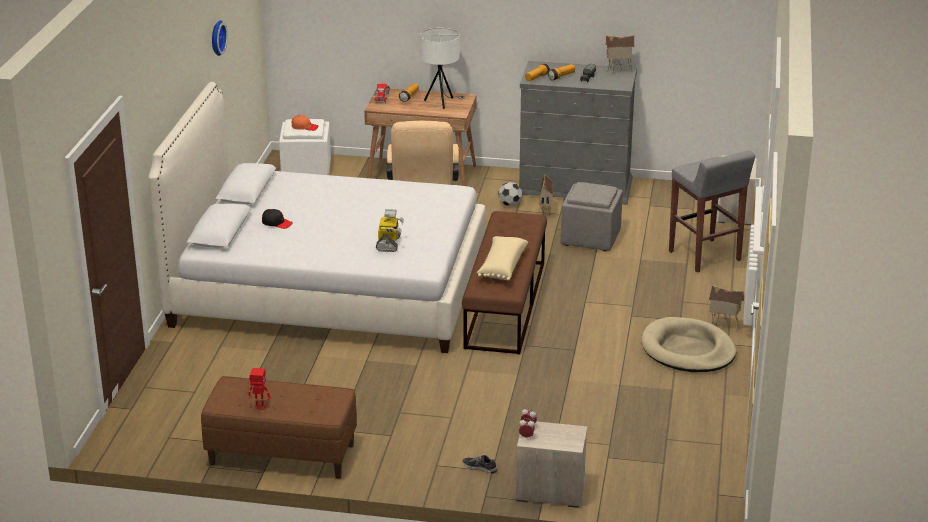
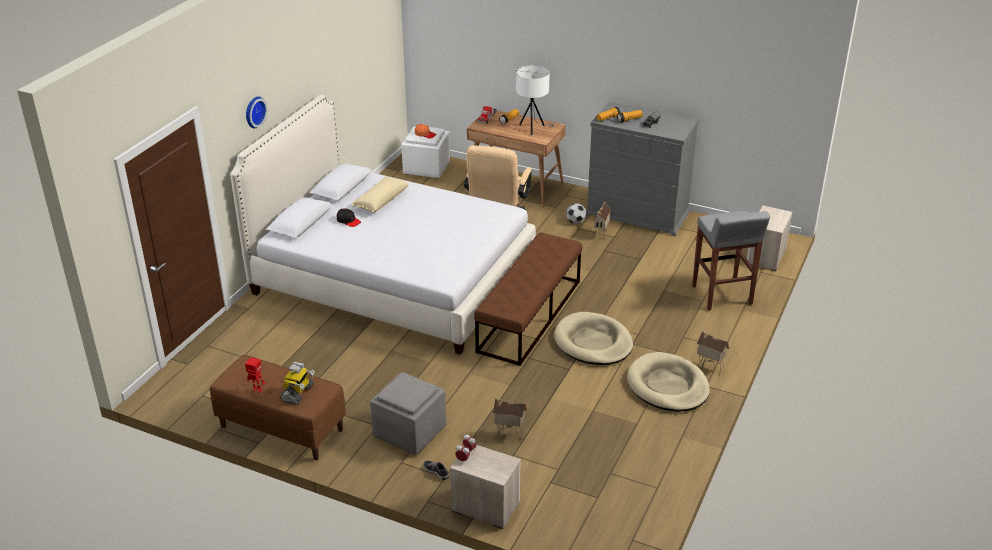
camera: 15 degrees right, 5 degrees up
wall clock [212,20,228,56] -> wall clock moved to [246,96,268,129]
toy robot [376,209,404,252] -> toy robot moved to [280,362,315,405]
beige pillow [476,236,528,281] -> beige pillow moved to [352,176,409,213]
grey ottoman [561,182,623,251] -> grey ottoman moved to [370,372,446,455]
toy house [606,35,635,74] -> toy house moved to [493,398,527,439]
none -> beige dog bed [554,312,633,365]

